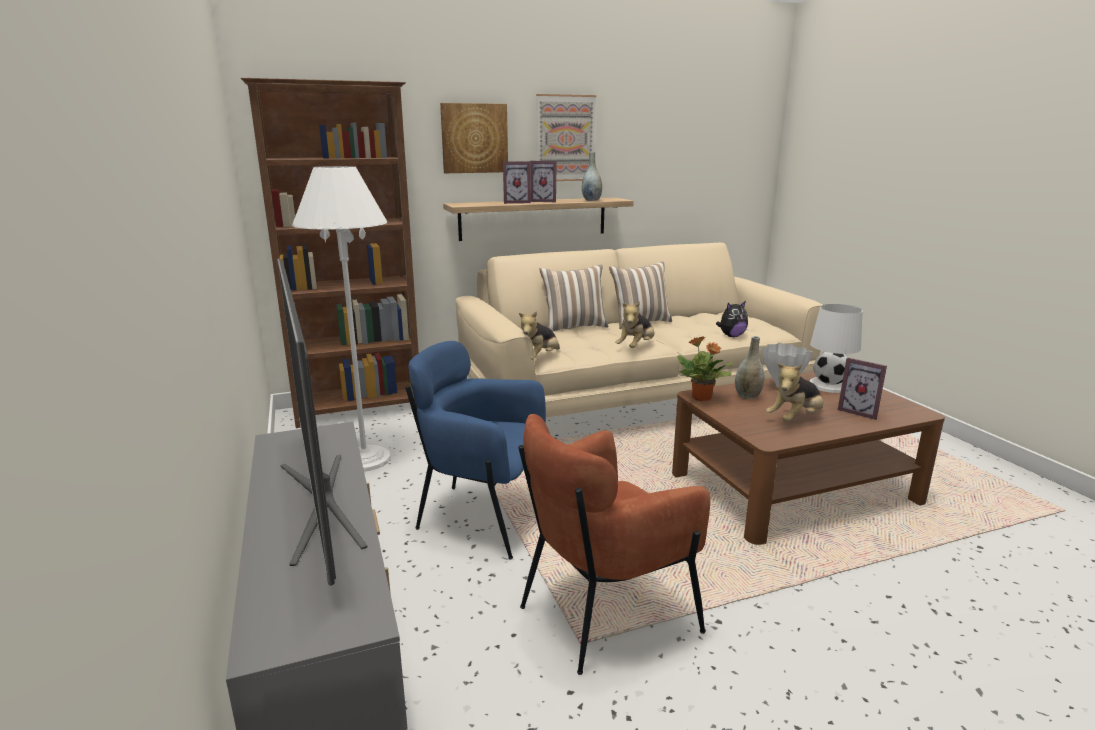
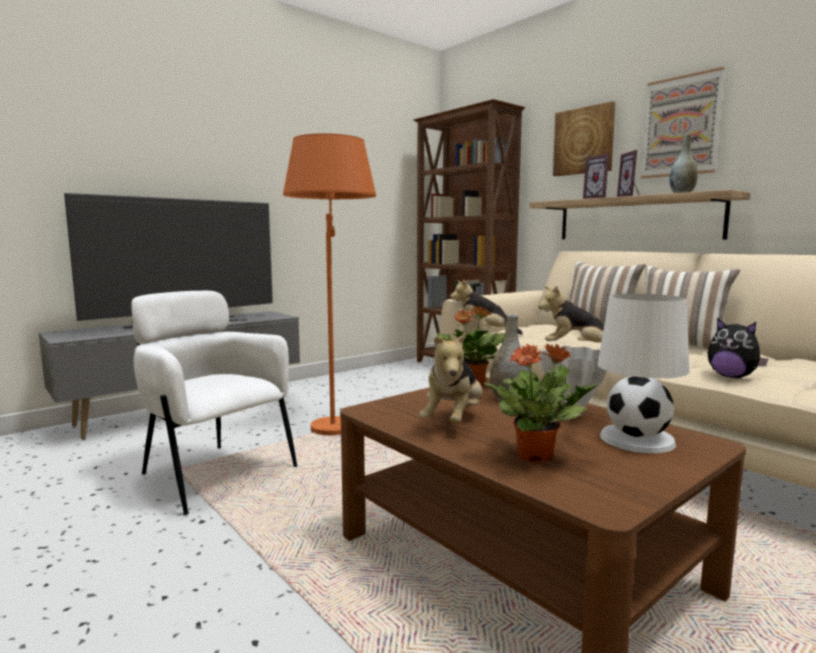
camera: 70 degrees right, 10 degrees down
white floor lamp [292,166,391,472] -> none
blue armchair [405,341,546,560] -> orange floor lamp [283,133,376,435]
brown armchair [518,414,710,675] -> white armchair [131,291,298,515]
plush toy [766,364,823,422] -> plush toy turned 105 degrees counterclockwise [419,332,482,424]
picture frame [838,358,887,420] -> potted plant [484,343,598,463]

